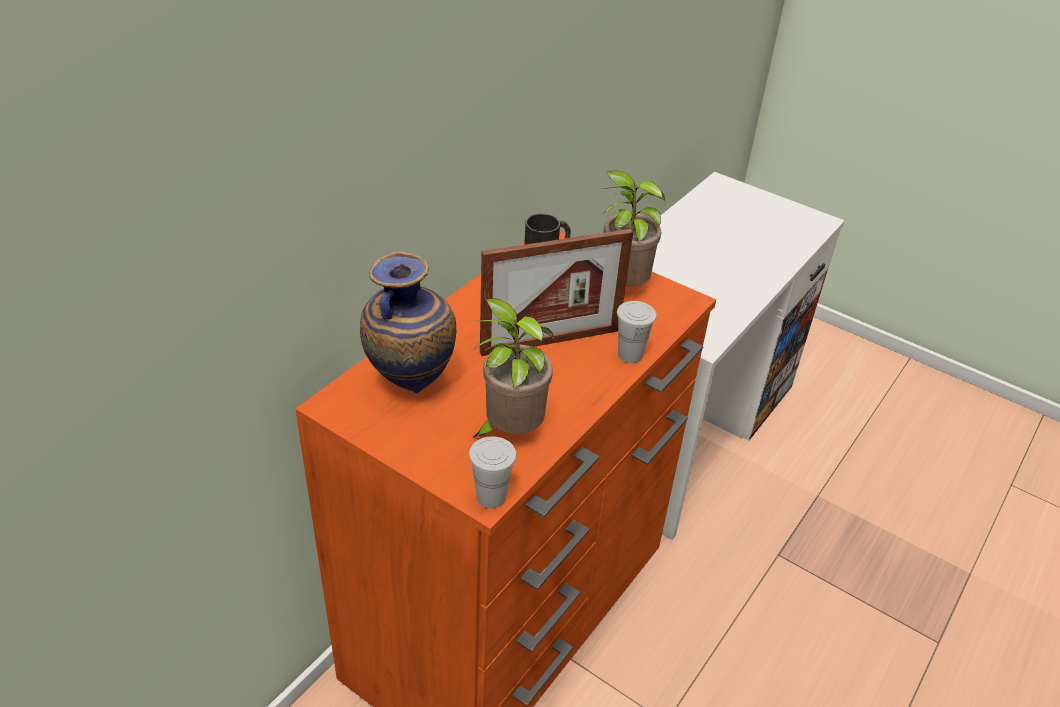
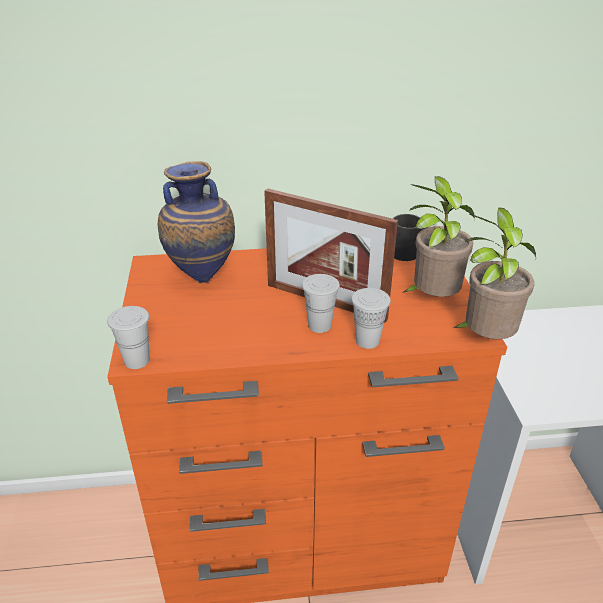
camera: 50 degrees right, 5 degrees down
potted plant [472,298,555,438] -> potted plant moved to [453,207,536,339]
none -> white cup [302,274,340,333]

